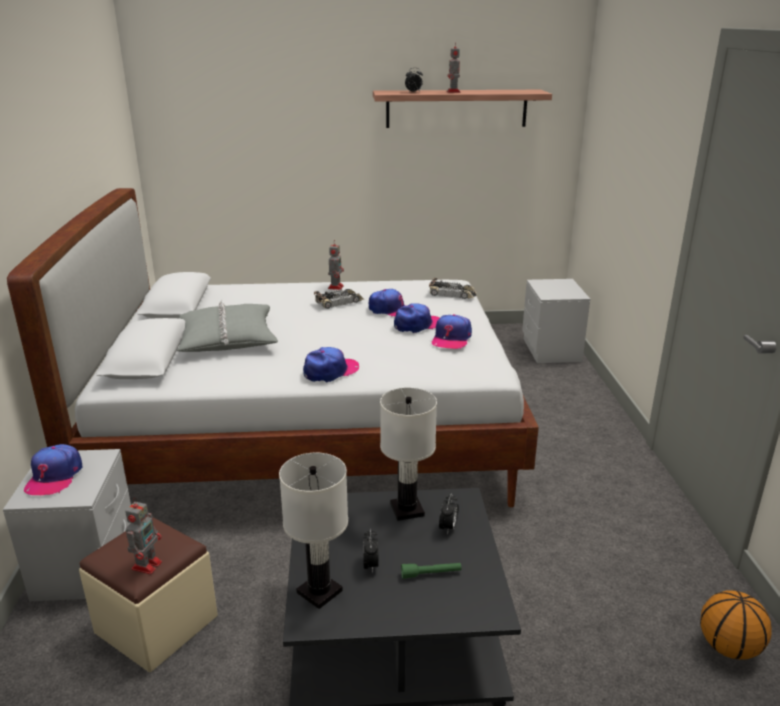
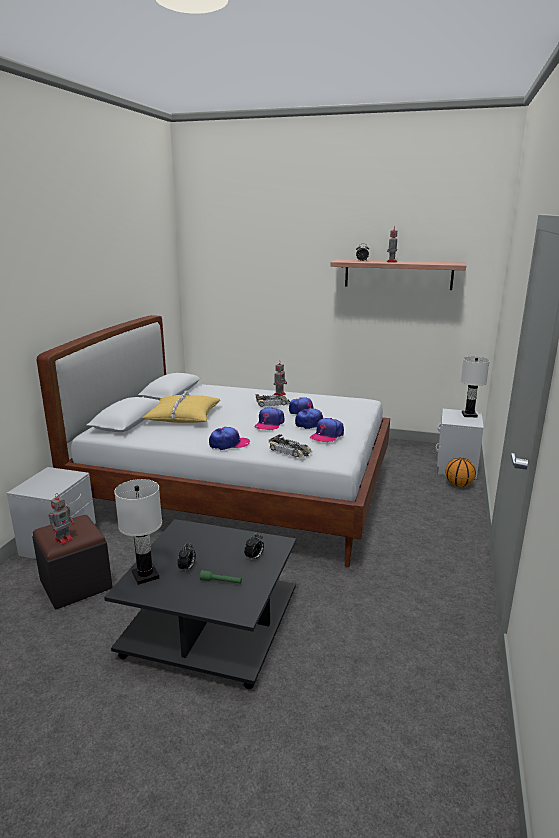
camera: 20 degrees right, 5 degrees down
cap [24,444,83,495] -> cap moved to [254,407,284,430]
beige ottoman [79,517,218,672] -> black ottoman [32,515,112,610]
grey pillow [176,299,278,352] -> yellow pillow [142,391,220,423]
white table lamp [380,388,437,521] -> white table lamp moved to [461,357,490,417]
toy car [429,278,477,299] -> toy car moved to [269,434,312,458]
basketball [700,590,771,660] -> basketball moved to [445,457,476,487]

